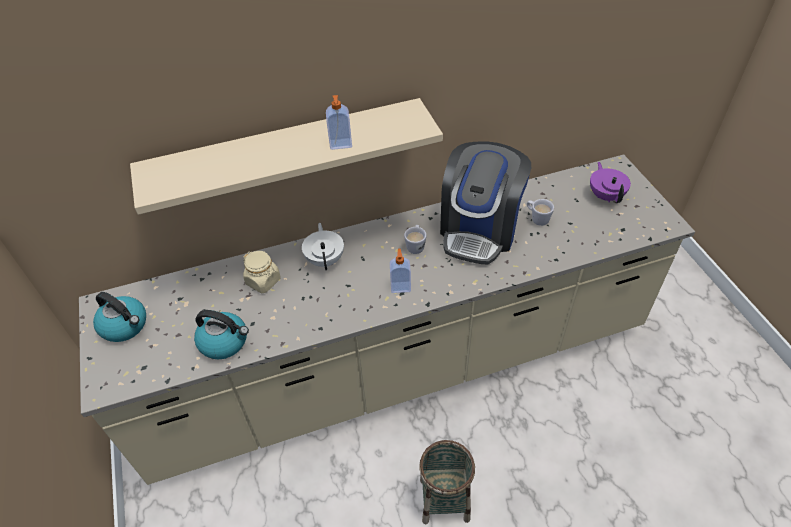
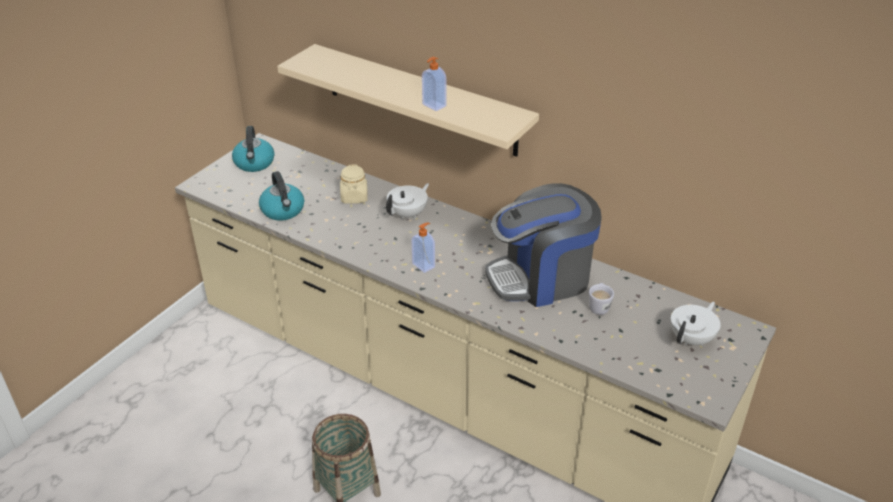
camera: 50 degrees right, 10 degrees down
white mug [404,225,427,254] -> none
purple teapot [590,162,631,203] -> white teapot [671,302,721,346]

